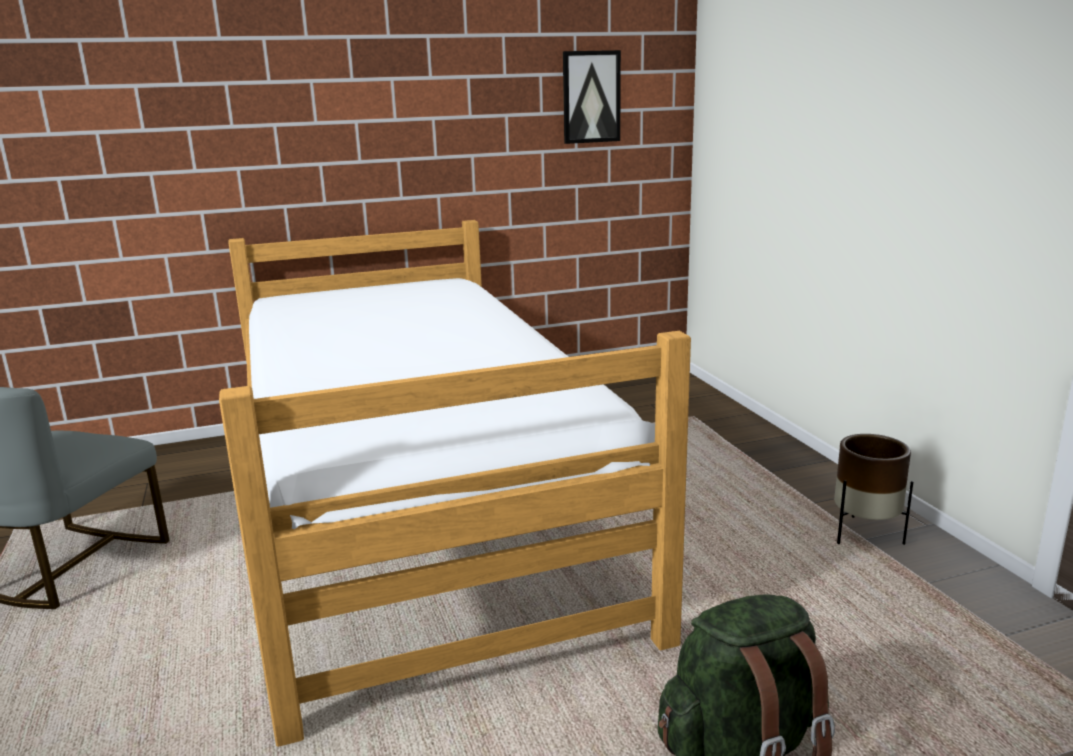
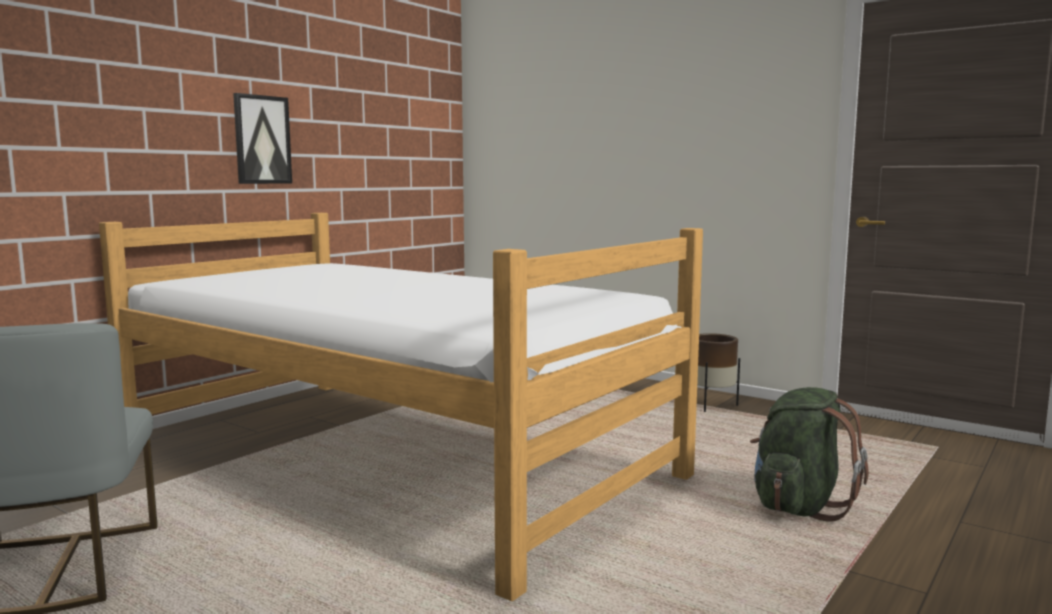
camera: 35 degrees left, 10 degrees down
picture [563,50,621,144] -> picture moved to [233,93,292,184]

